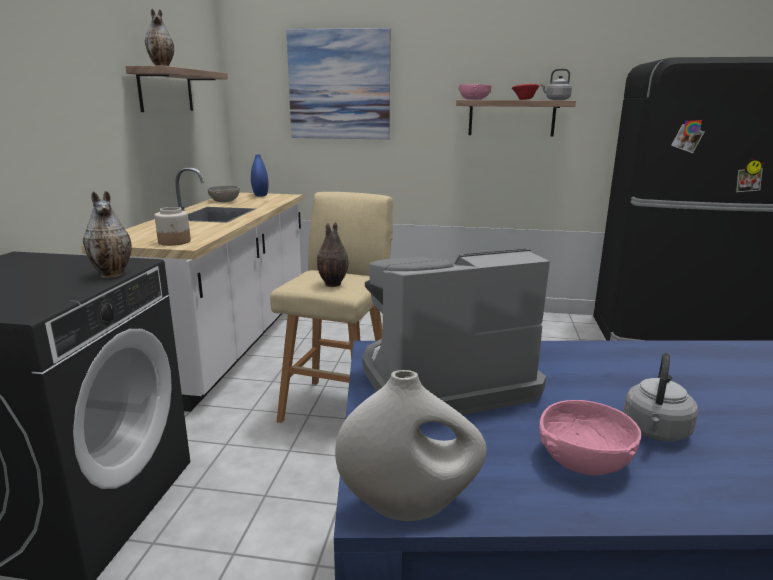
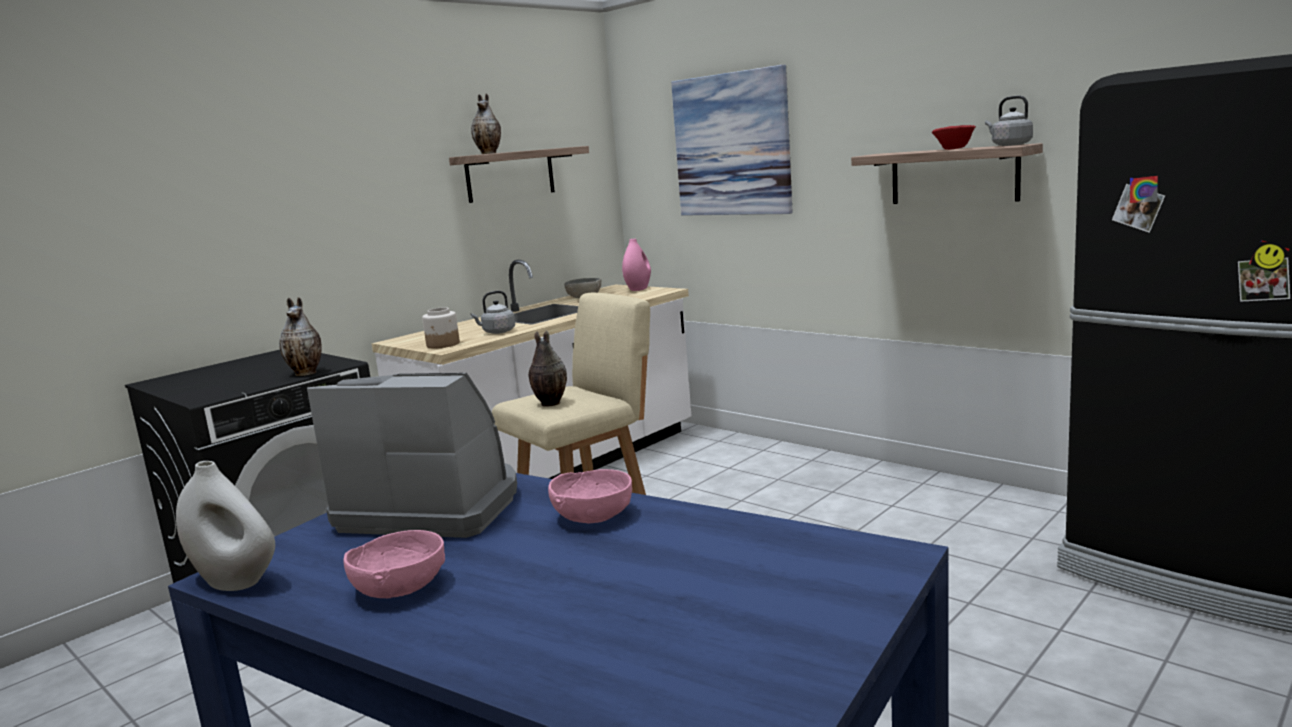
camera: 35 degrees right, 5 degrees down
blue vase [251,154,269,197] -> pink vase [622,239,651,291]
pink bowl [458,84,492,100] -> pink bowl moved to [548,469,632,523]
grey kettle [624,353,698,441] -> grey kettle moved to [470,291,515,334]

